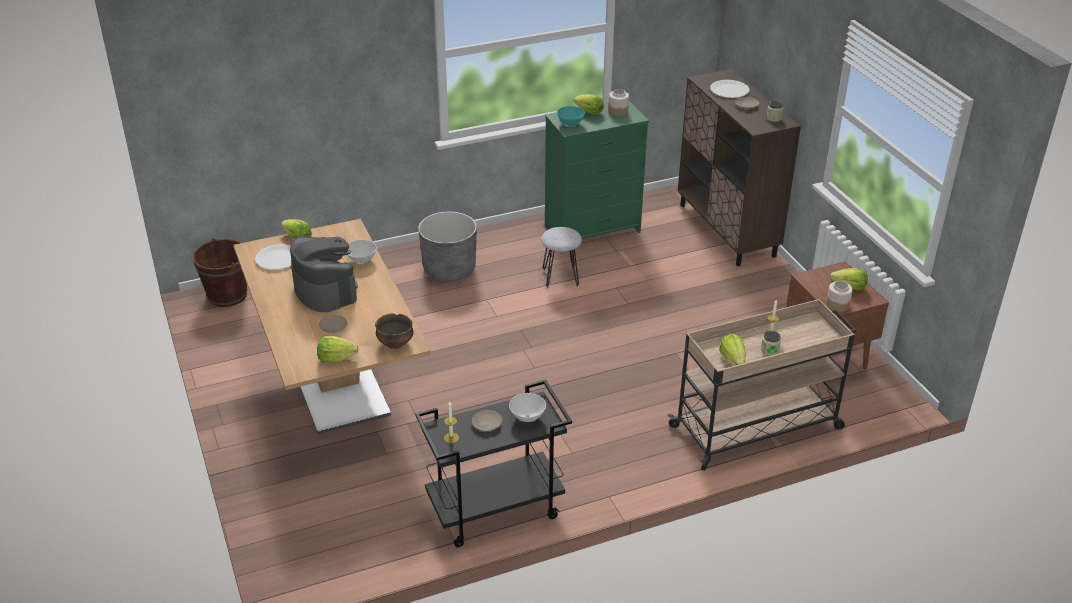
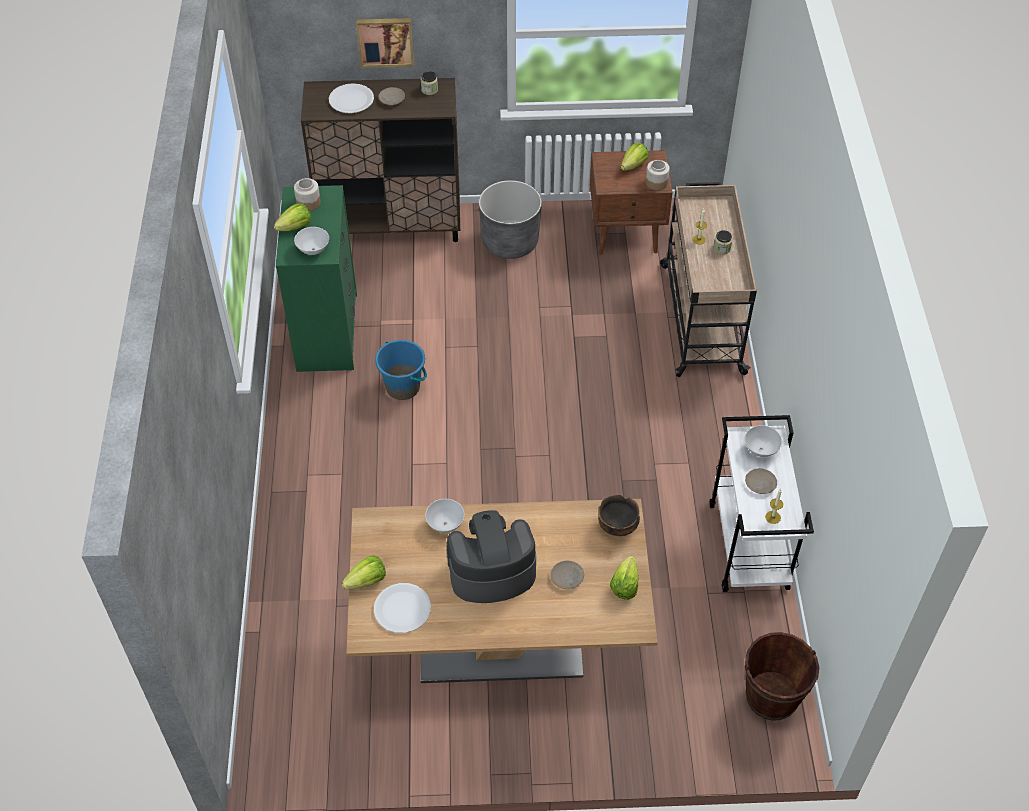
camera: 70 degrees left, 15 degrees up
brown bucket [192,238,247,307] -> brown bucket moved to [745,632,819,721]
black cart [415,379,572,547] -> white cart [709,415,814,592]
grey planter [418,212,477,282] -> grey planter moved to [479,180,542,259]
grey stool [541,227,582,288] -> blue bucket [375,340,427,400]
turquoise bowl [557,106,585,126] -> white bowl [294,227,329,255]
lettuce [719,334,746,366] -> none
none -> picture [356,18,414,68]

